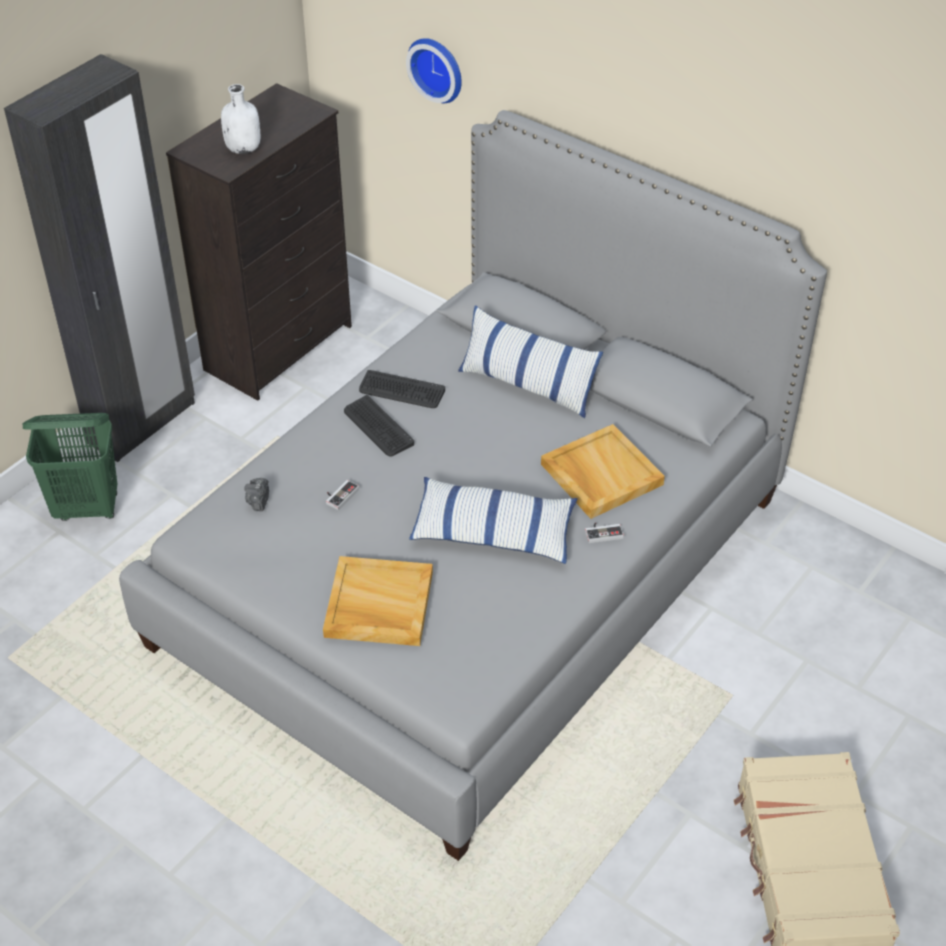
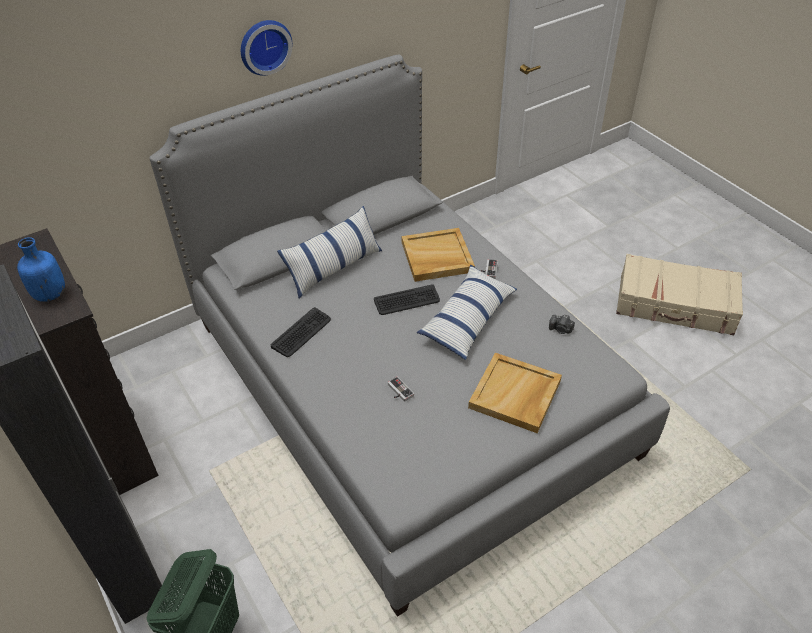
camera: 70 degrees left, 0 degrees up
white bottle [221,84,260,154] -> blue bottle [17,237,65,302]
camera [244,478,269,511] -> camera moved to [549,315,575,334]
keyboard [344,395,414,457] -> keyboard moved to [374,284,440,315]
wall clock [406,38,462,103] -> wall clock moved to [241,20,292,76]

